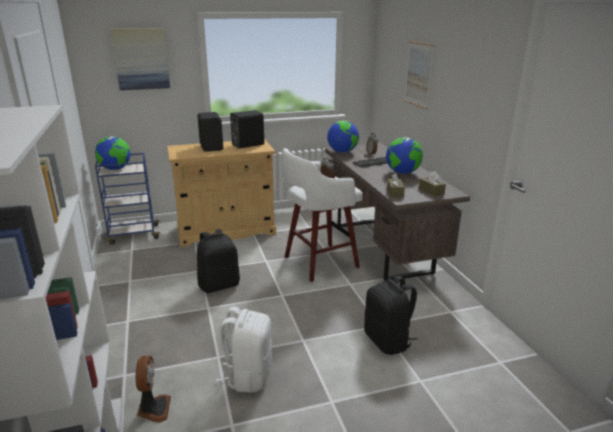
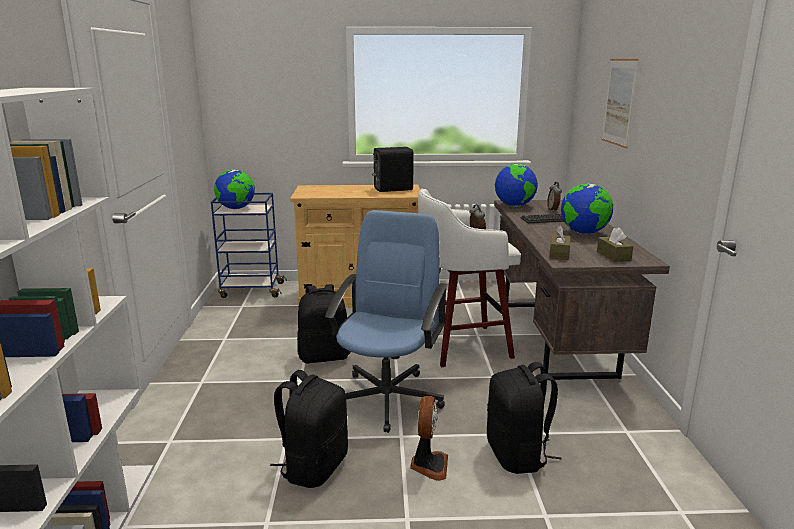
camera: 15 degrees right, 5 degrees down
picture [110,28,170,90] -> none
fan [135,356,171,423] -> fan moved to [410,396,448,481]
black speaker [197,112,223,152] -> none
white backpack [216,306,272,393] -> black backpack [270,370,348,488]
none -> blue office chair [325,210,448,433]

